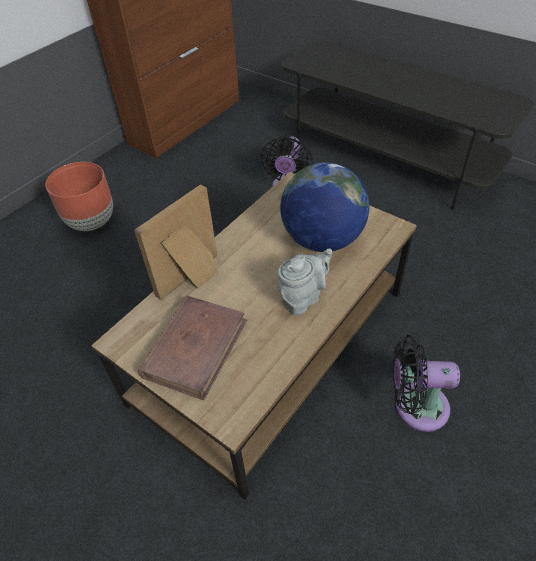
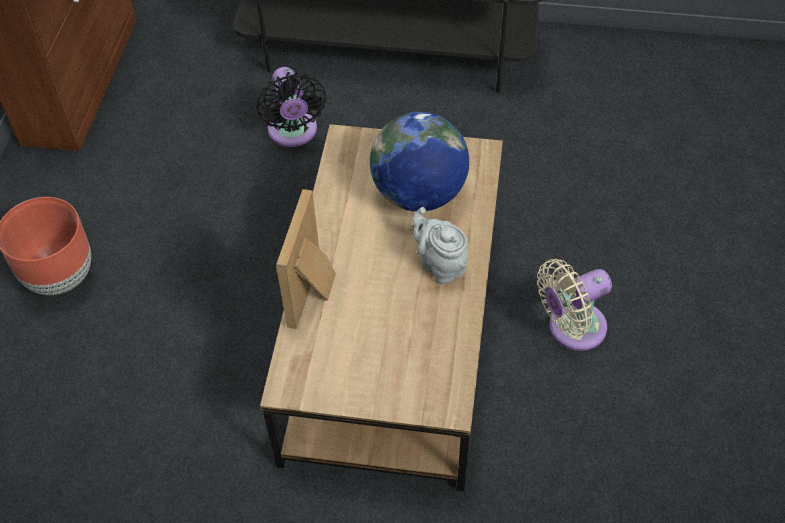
camera: 30 degrees left, 5 degrees up
brown book [138,296,247,400] -> none
grey teapot [277,249,332,315] -> grey teapot turned 60 degrees counterclockwise [412,207,468,284]
black fan [393,335,460,432] -> beige fan [537,259,612,351]

